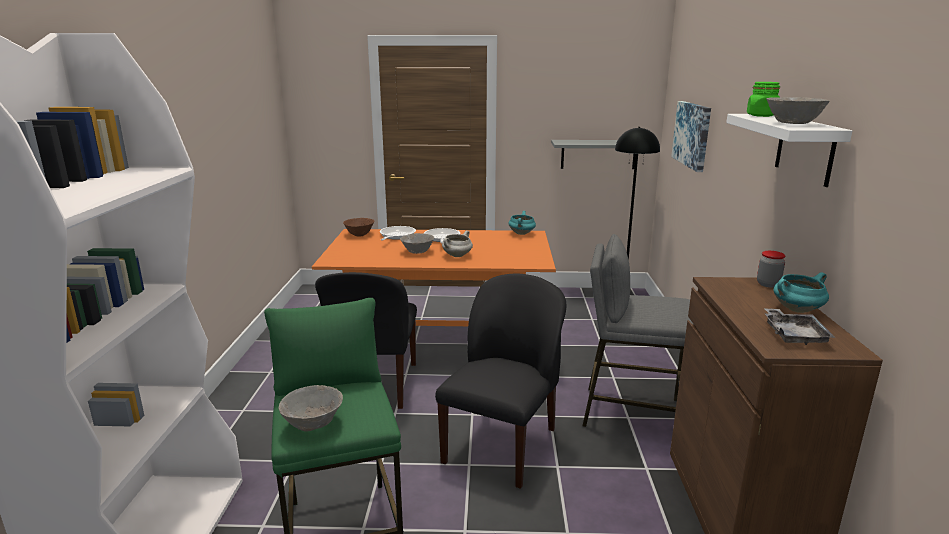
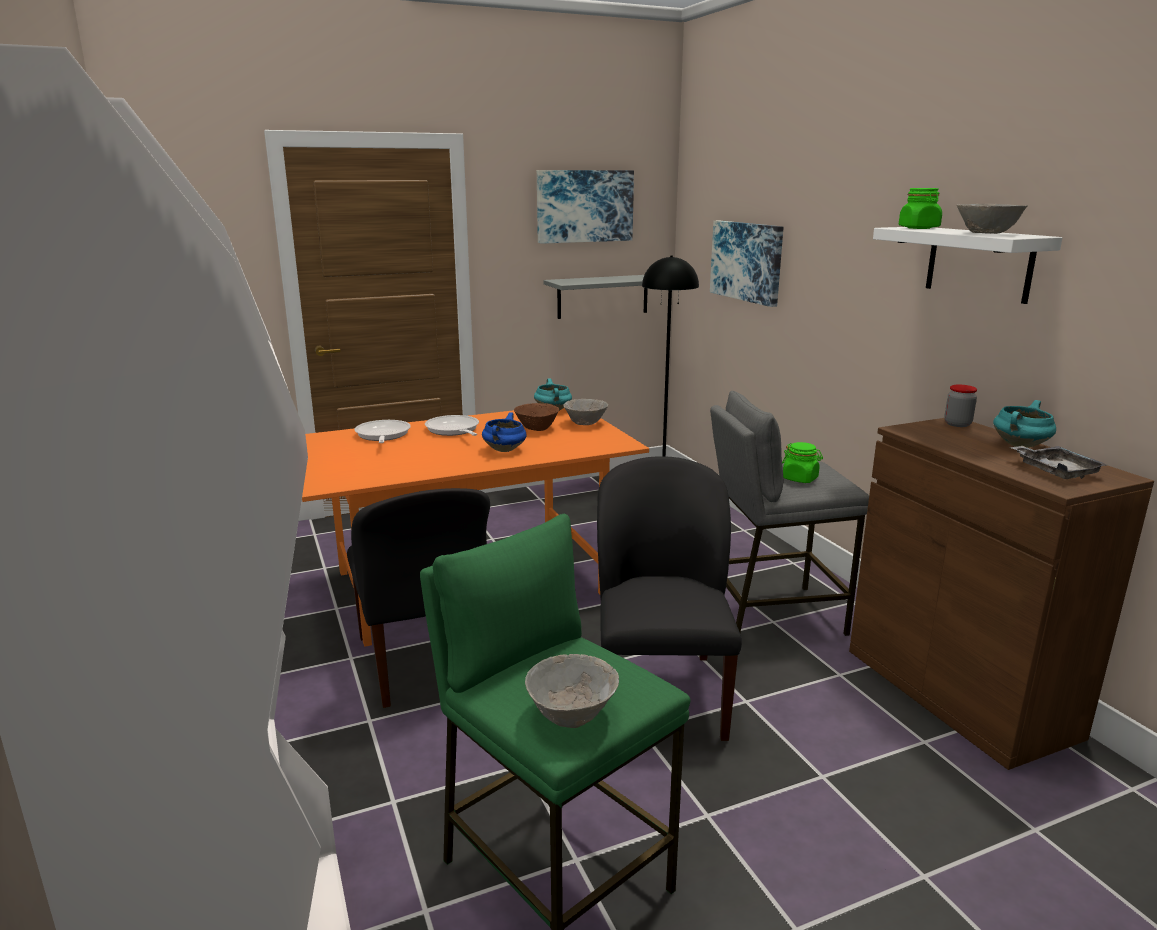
camera: 25 degrees left, 0 degrees up
brown bowl [343,218,374,237] -> brown bowl moved to [514,403,560,431]
grey bowl [400,233,434,254] -> grey bowl moved to [563,399,608,425]
white cooking pot [442,231,473,257] -> blue cooking pot [482,412,526,452]
none -> picture [537,170,634,244]
none -> green jar [782,442,823,483]

